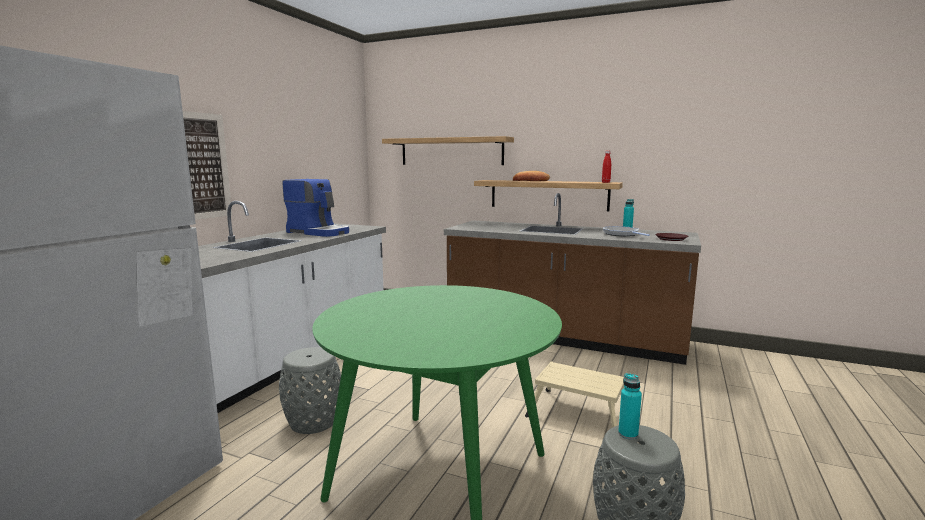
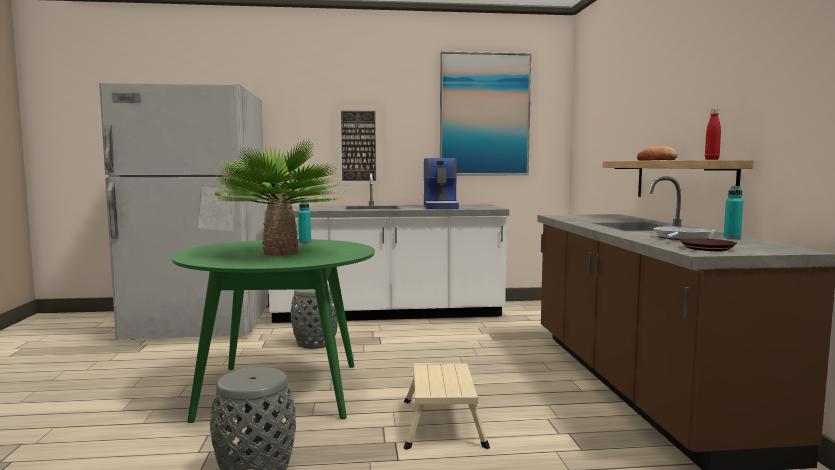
camera: 60 degrees right, 5 degrees down
shelf [382,136,514,165] -> none
turquoise bottle [618,373,642,440] -> turquoise bottle moved to [298,202,311,243]
none -> potted plant [211,139,347,256]
none -> picture [440,51,532,175]

